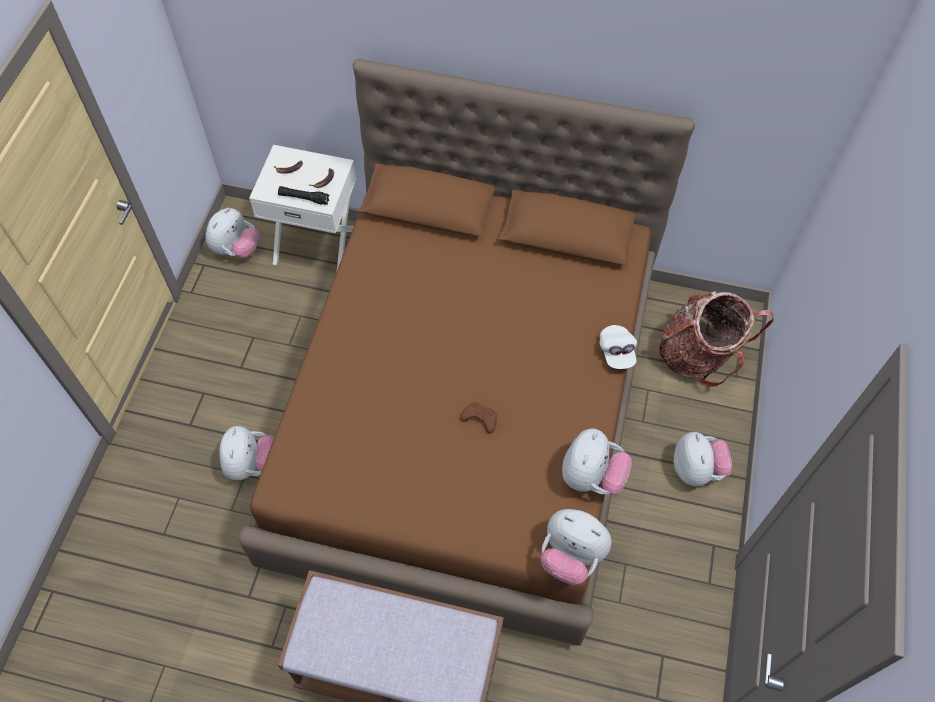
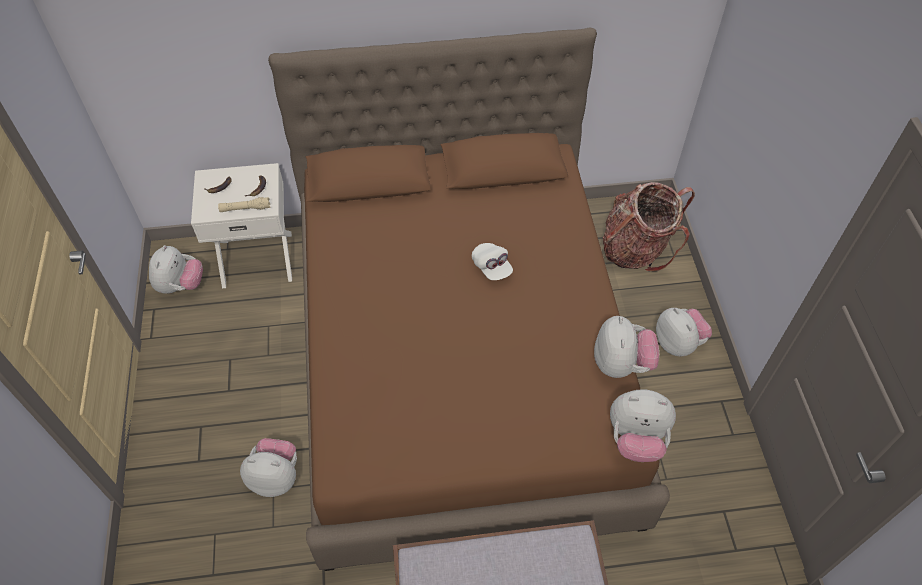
camera: 20 degrees left, 5 degrees down
plush toy [219,426,274,480] -> plush toy turned 60 degrees counterclockwise [240,438,297,497]
black flashlight [278,186,329,205] -> beige flashlight [218,197,271,212]
brown game controller [460,403,497,433] -> none
white cap [599,325,637,369] -> white cap moved to [472,243,513,280]

